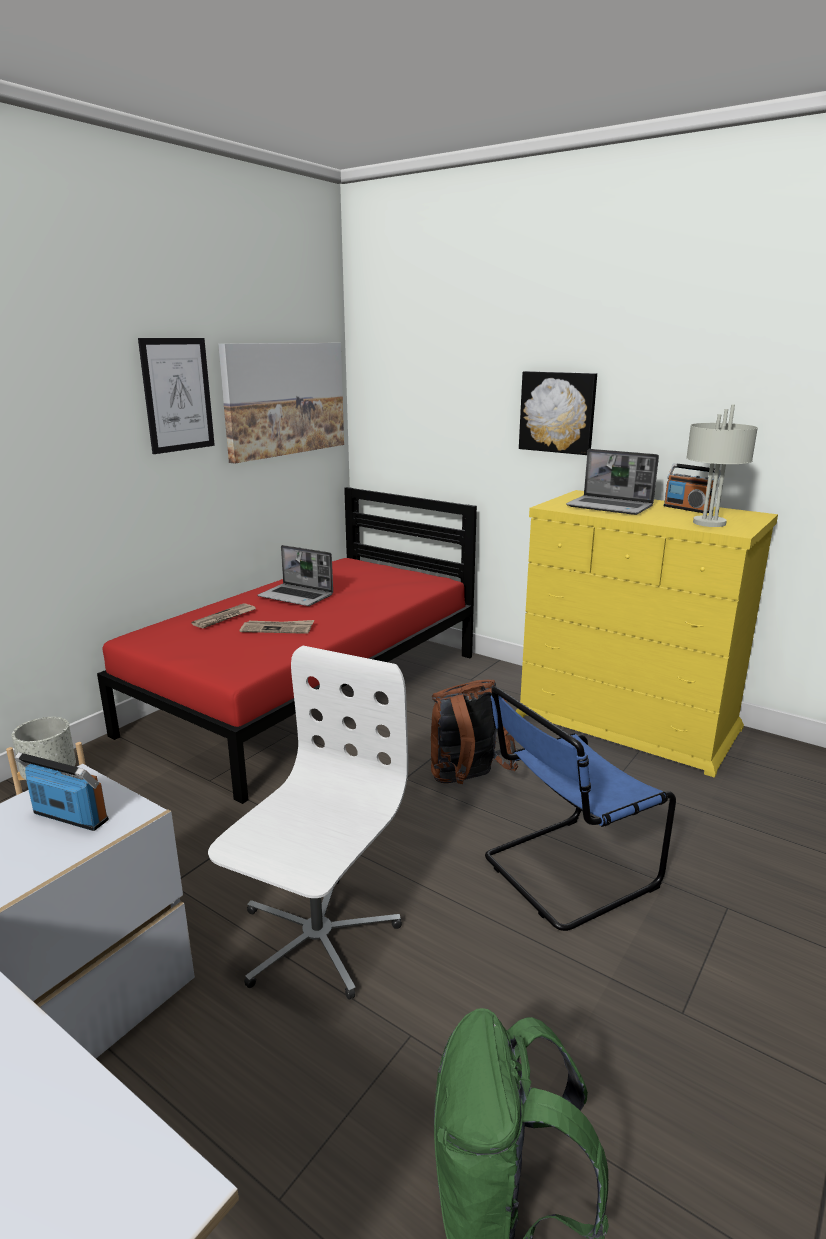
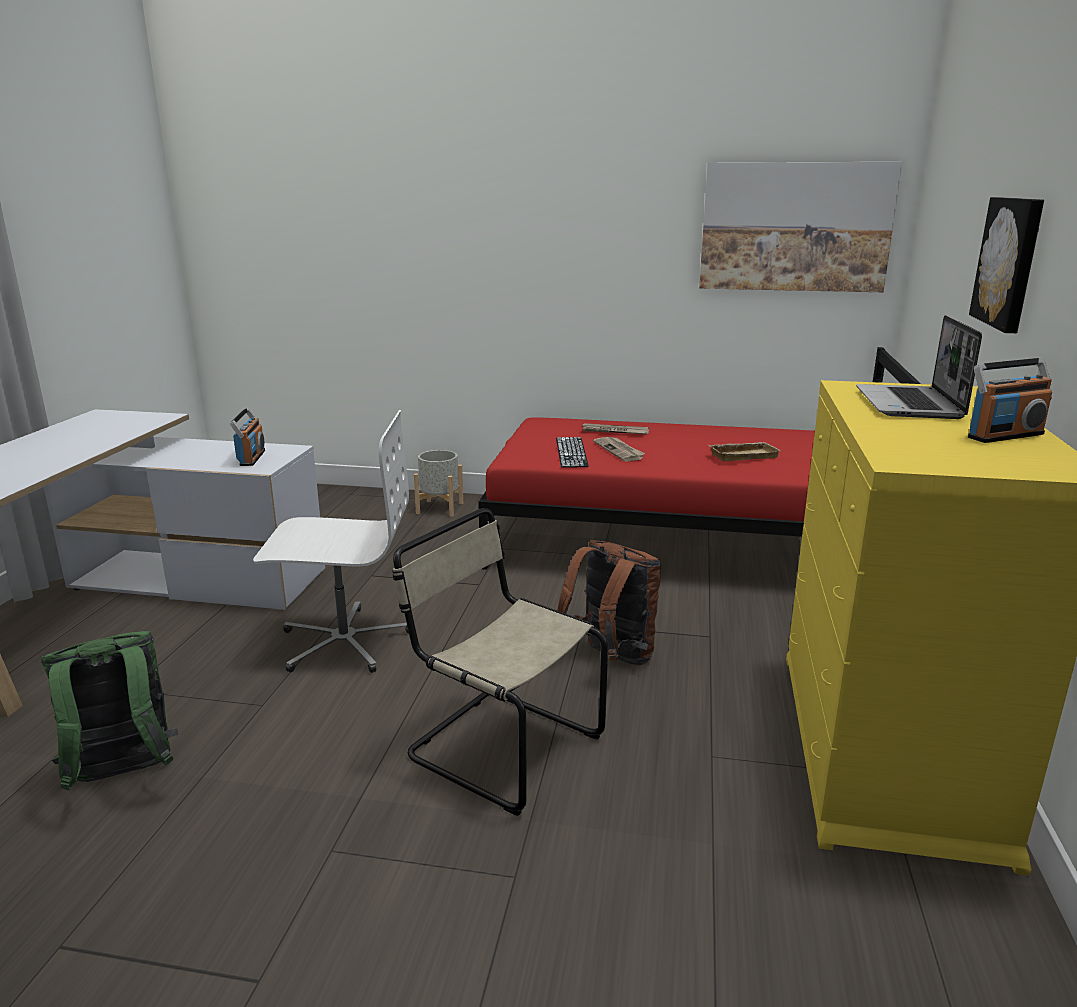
camera: 65 degrees right, 0 degrees up
picture [138,338,215,454] -> none
laptop [258,545,333,606] -> none
blue chair [485,686,676,931] -> beige chair [392,508,608,816]
radio [664,463,721,513] -> radio turned 135 degrees counterclockwise [968,358,1052,443]
grey table lamp [686,404,758,527] -> none
none -> keyboard [556,437,589,468]
none -> beige tray [709,442,781,461]

